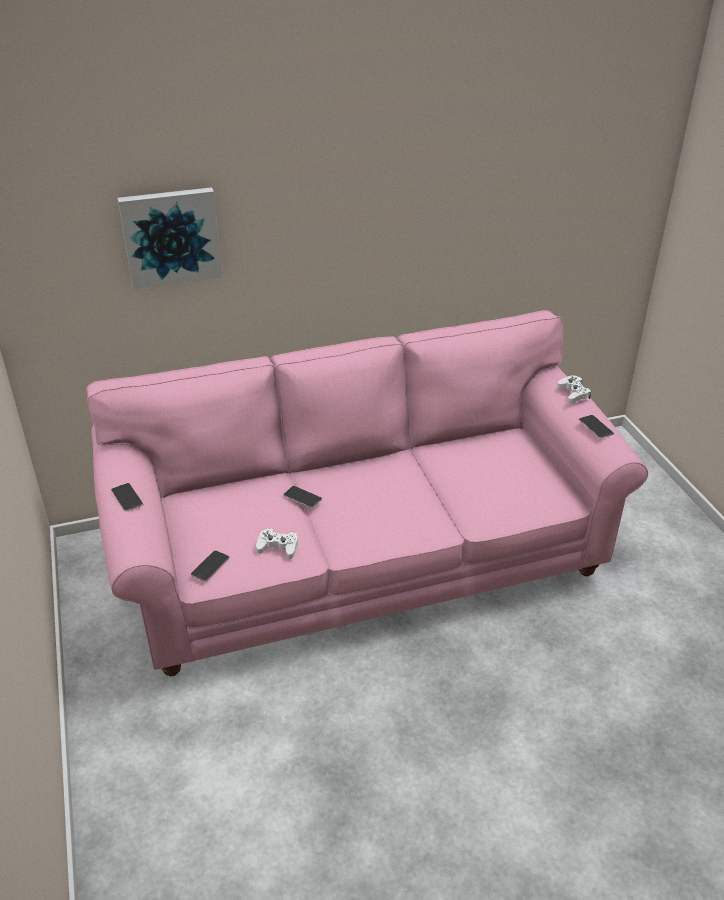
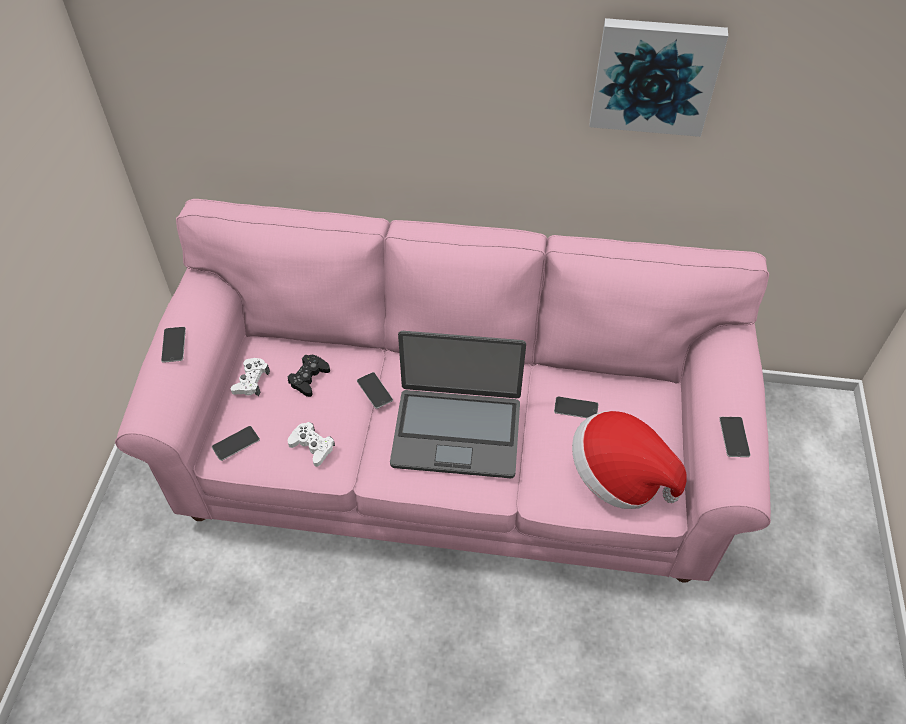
camera: 25 degrees right, 15 degrees up
picture [118,187,223,289] -> picture moved to [589,18,728,137]
white game controller [557,375,591,403] -> white game controller moved to [230,358,270,396]
none -> black game controller [288,355,330,397]
none -> laptop [390,331,526,478]
none -> phone [554,396,598,418]
none -> hat [572,411,687,509]

